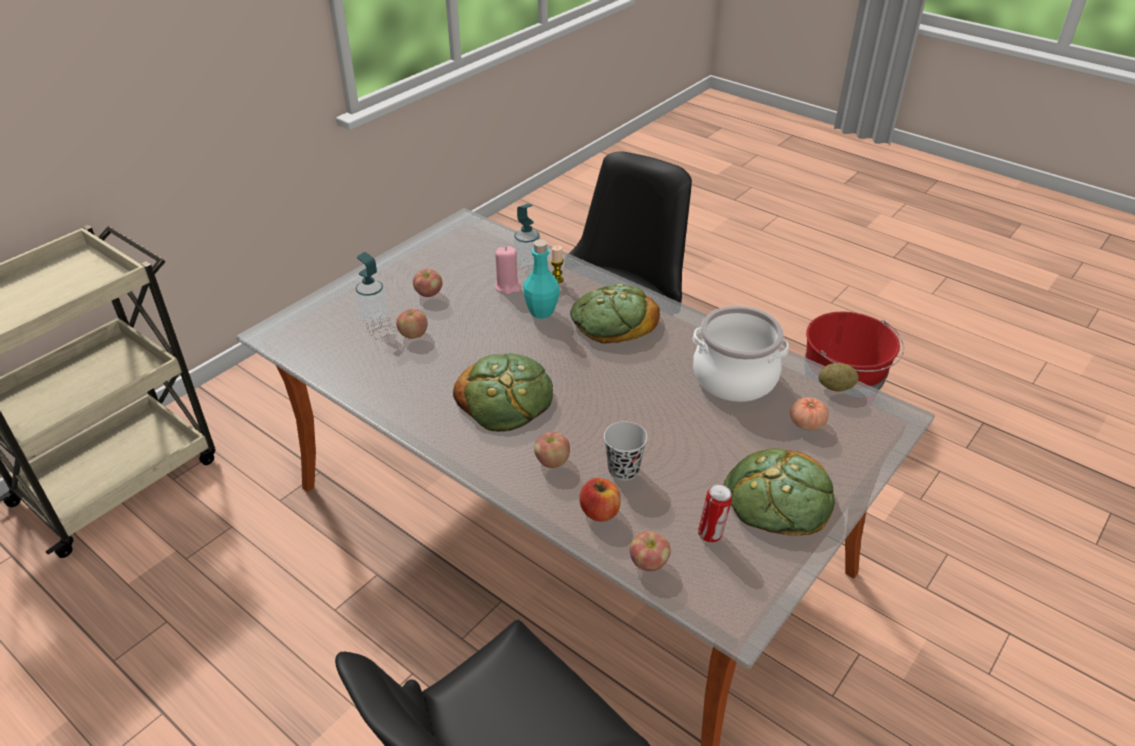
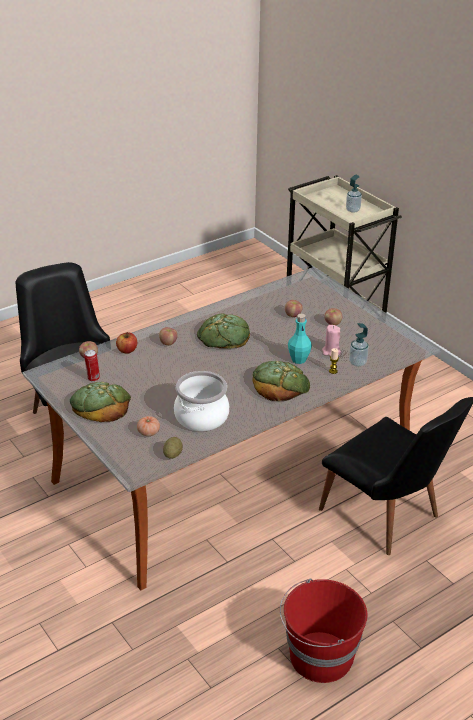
camera: 105 degrees right, 5 degrees down
soap dispenser [355,252,387,322] -> soap dispenser moved to [346,175,362,213]
black cup [604,421,647,481] -> none

